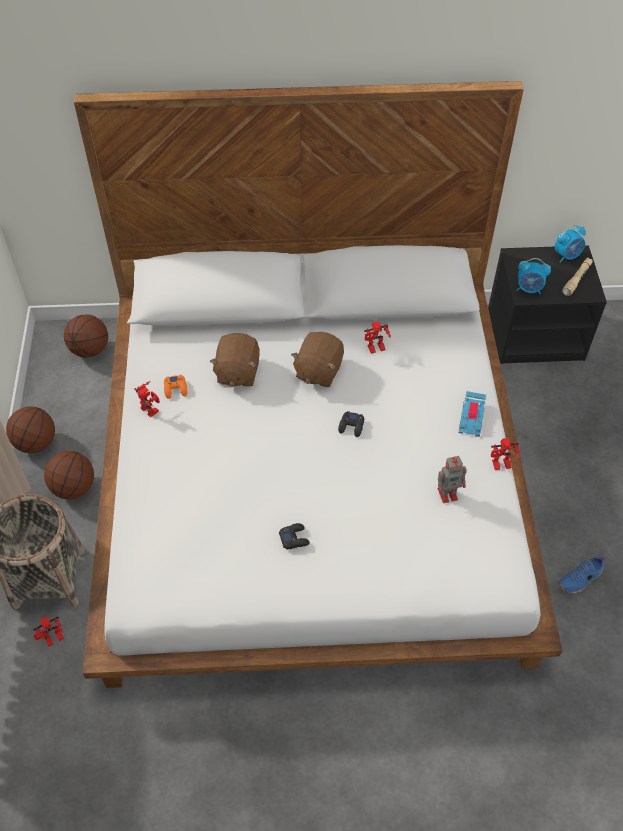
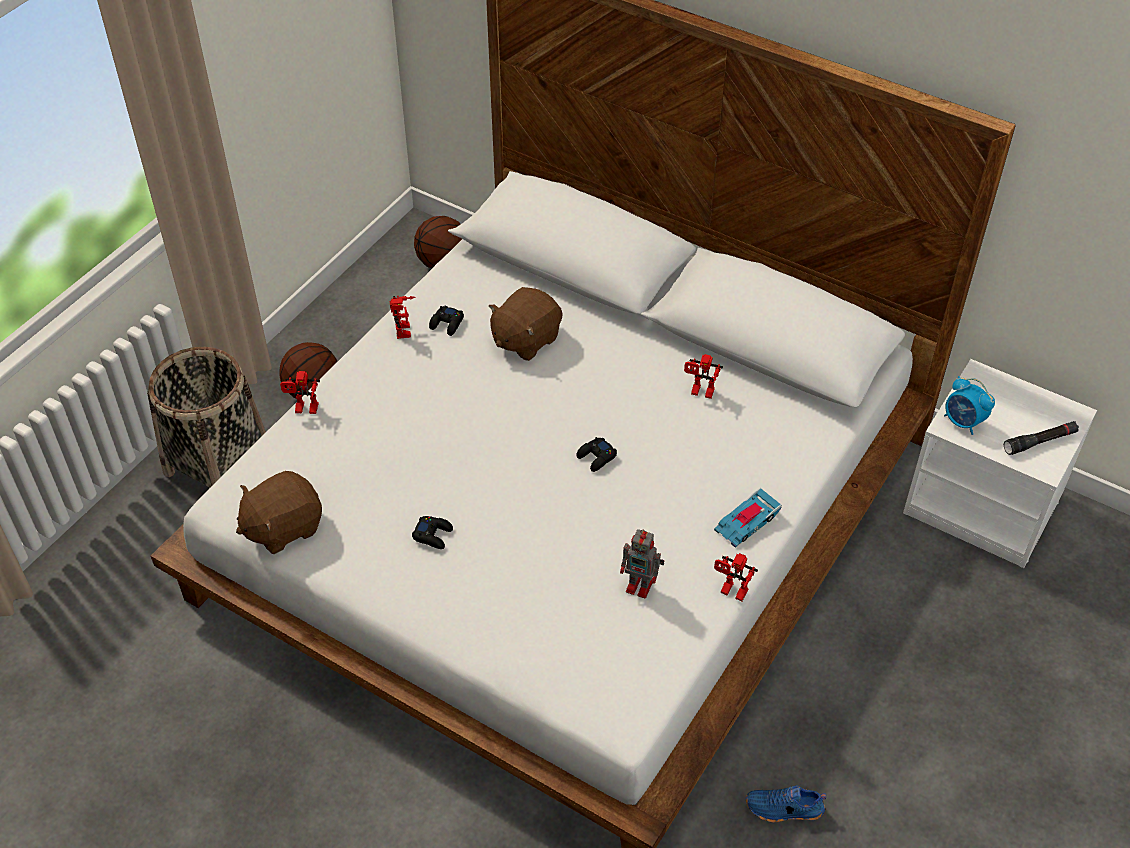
camera: 35 degrees right, 5 degrees down
basketball [6,406,55,453] -> none
toy robot [33,616,64,646] -> toy robot moved to [280,371,320,414]
orange game controller [164,375,188,399] -> black game controller [429,306,464,336]
brown plush toy [291,332,344,387] -> brown plush toy moved to [236,471,322,554]
black nightstand [488,245,607,364] -> white nightstand [903,359,1097,568]
alarm clock [555,225,586,263] -> none
beige flashlight [562,258,592,296] -> black flashlight [1004,421,1079,455]

